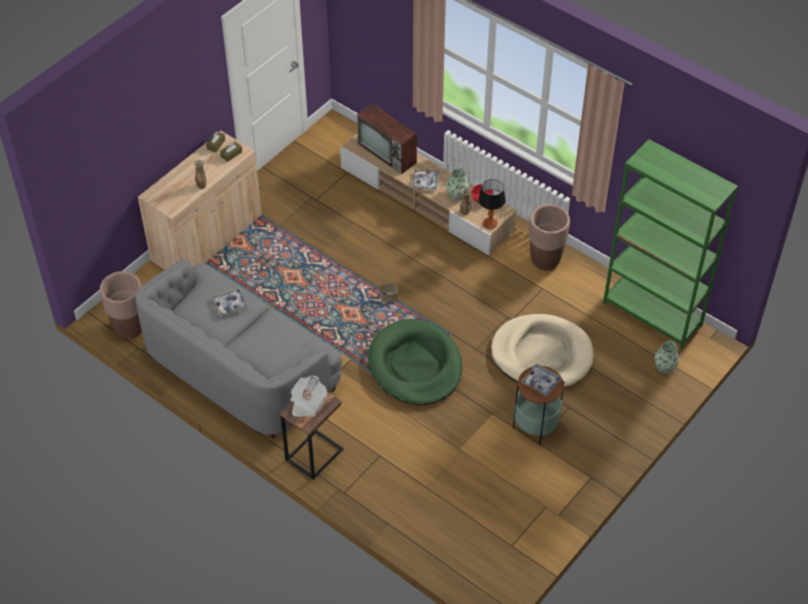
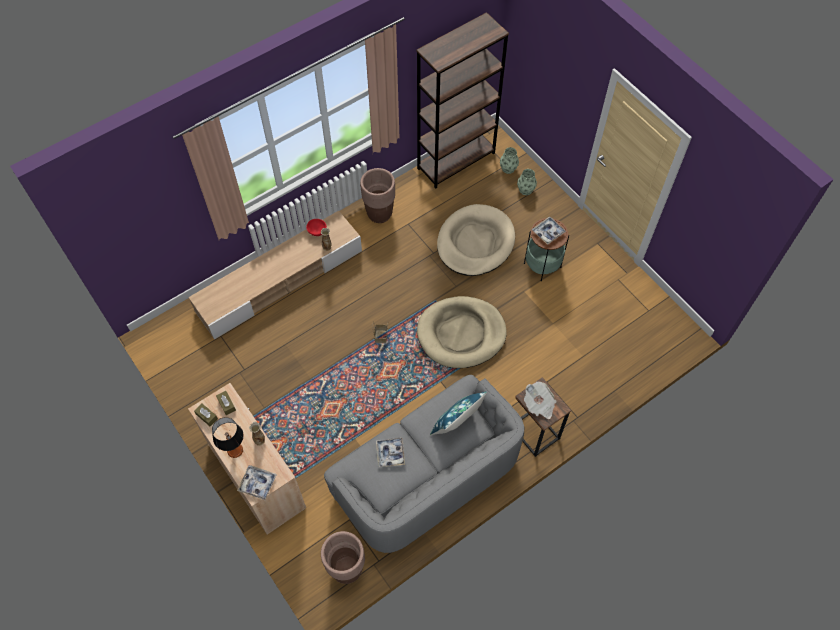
camera: 75 degrees left, 10 degrees up
television [357,104,417,174] -> none
green dog bed [368,319,462,405] -> beige dog bed [417,296,507,368]
tray [412,169,439,190] -> tray moved to [237,465,277,500]
vase [446,168,469,201] -> vase moved to [517,169,537,195]
table lamp [478,179,506,229] -> table lamp moved to [212,417,244,458]
green bookcase [603,139,738,349] -> brown bookcase [416,12,509,189]
none -> blue pillow [430,392,487,435]

